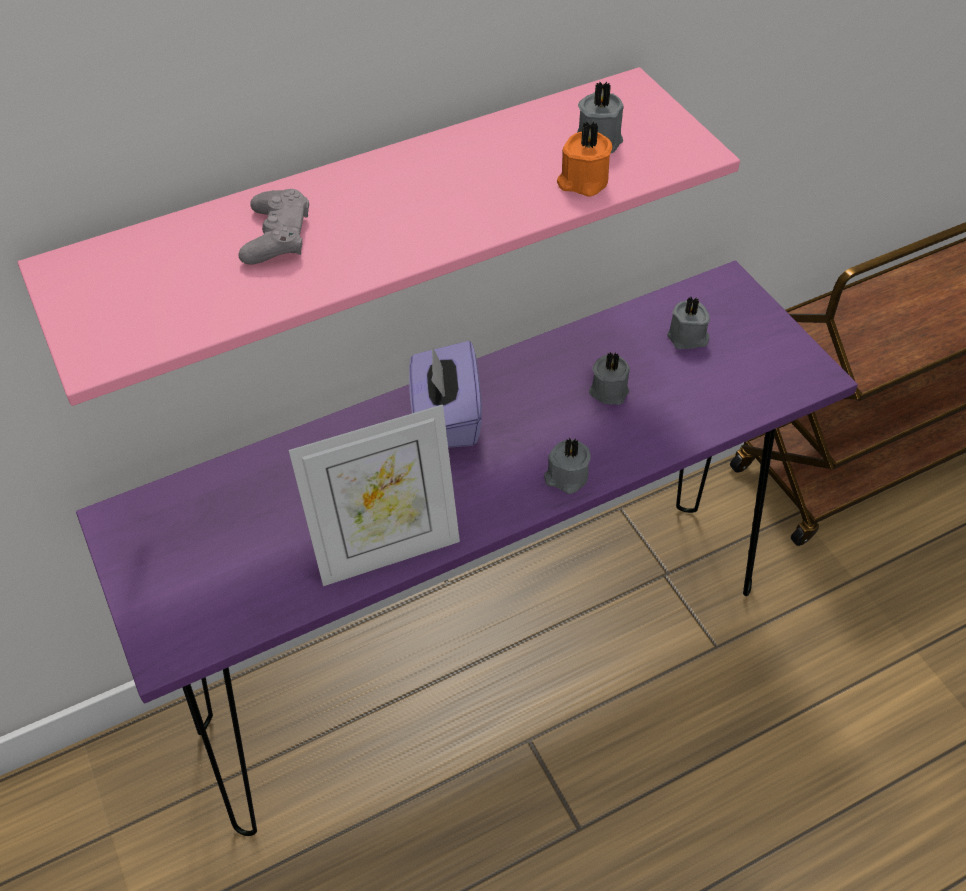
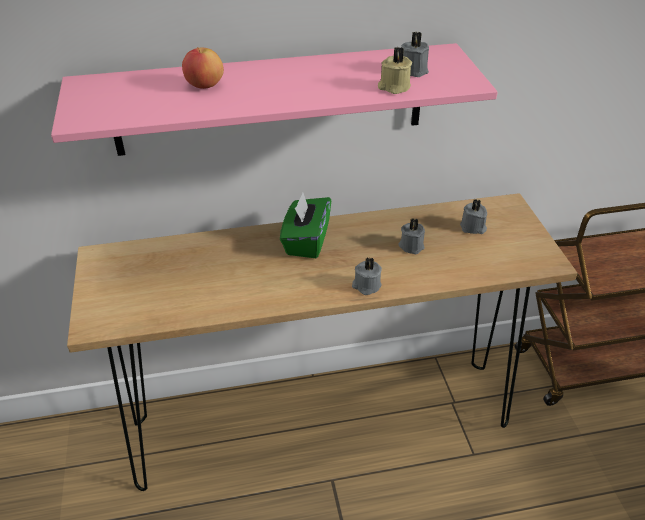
camera: 15 degrees right, 10 degrees down
purple console table [76,261,858,836] -> brown console table [67,193,578,491]
grey game controller [238,189,309,265] -> apple [182,47,224,89]
picture frame [289,405,460,586] -> none
purple tissue box [409,341,482,448] -> green tissue box [280,193,331,258]
orange candle [557,121,612,197] -> beige candle [378,47,412,94]

